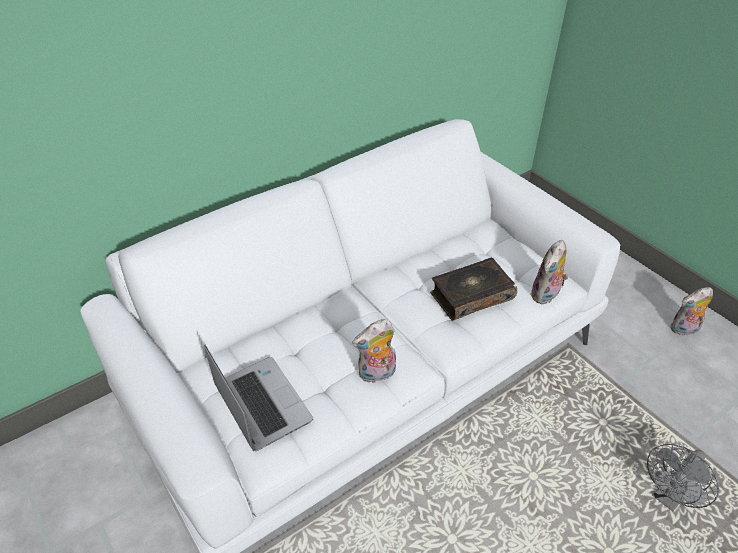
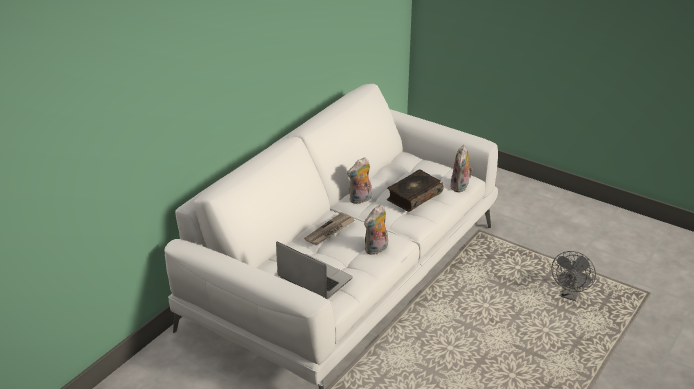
camera: 20 degrees left, 10 degrees down
plush toy [671,287,713,336] -> plush toy moved to [347,157,372,204]
none -> newspaper [304,212,355,245]

